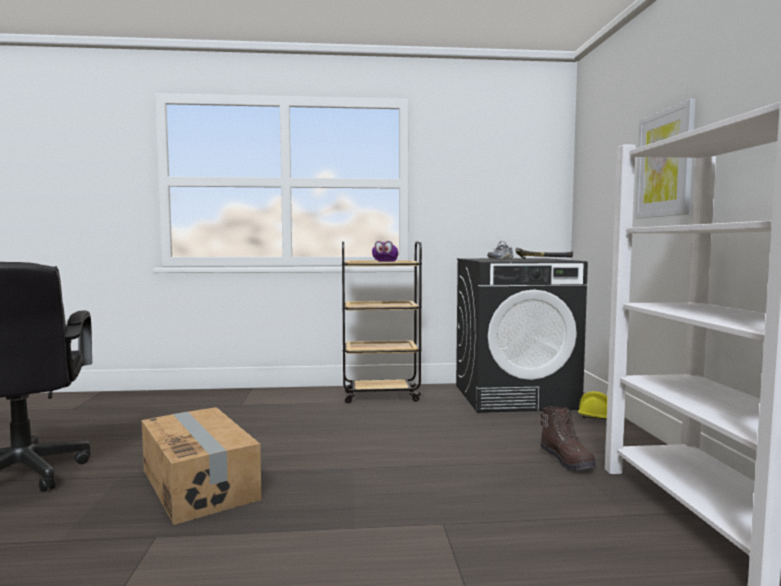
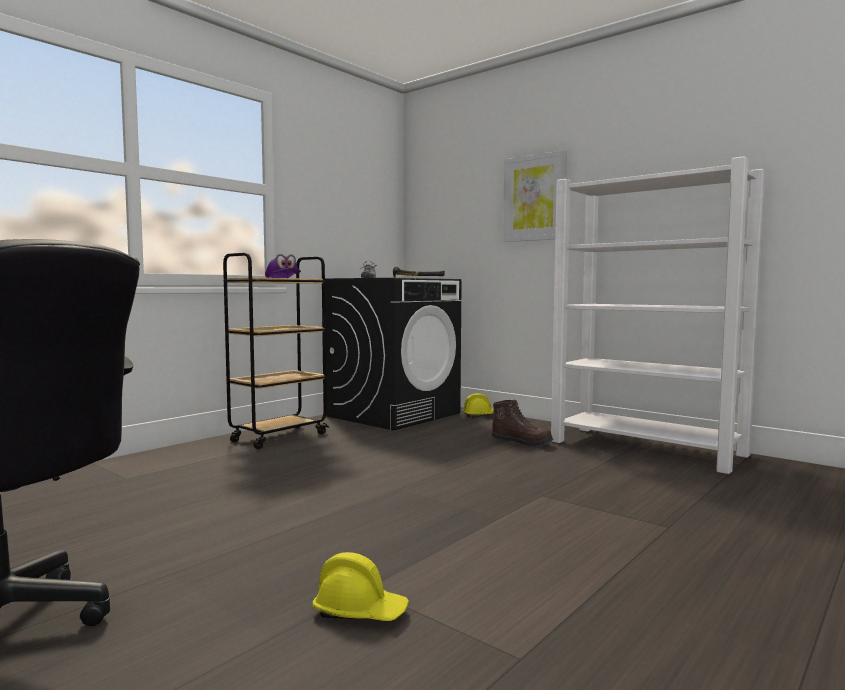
camera: 45 degrees left, 0 degrees up
cardboard box [142,407,261,525] -> none
none -> yellow hard hat [312,552,409,621]

